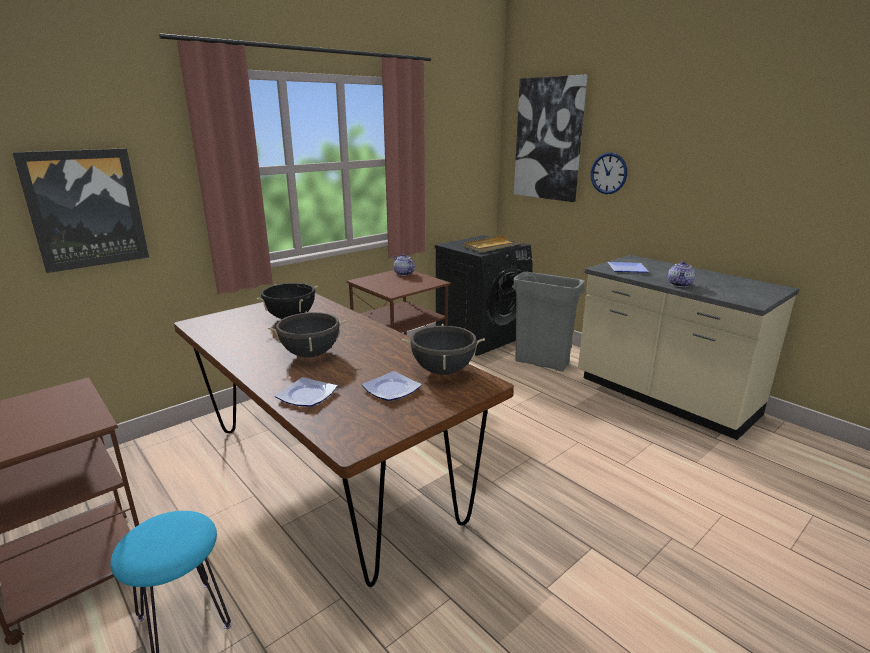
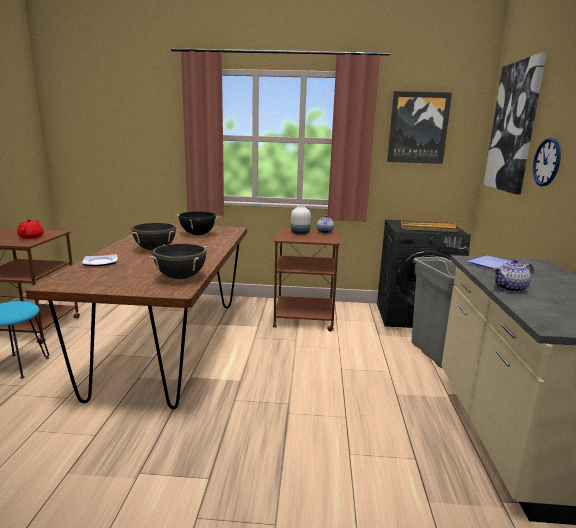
camera: 45 degrees right, 5 degrees down
picture [12,148,149,273] -> picture moved to [387,91,452,164]
plate [361,371,422,401] -> none
none -> red teapot [17,219,44,239]
none -> white vase [291,205,311,235]

